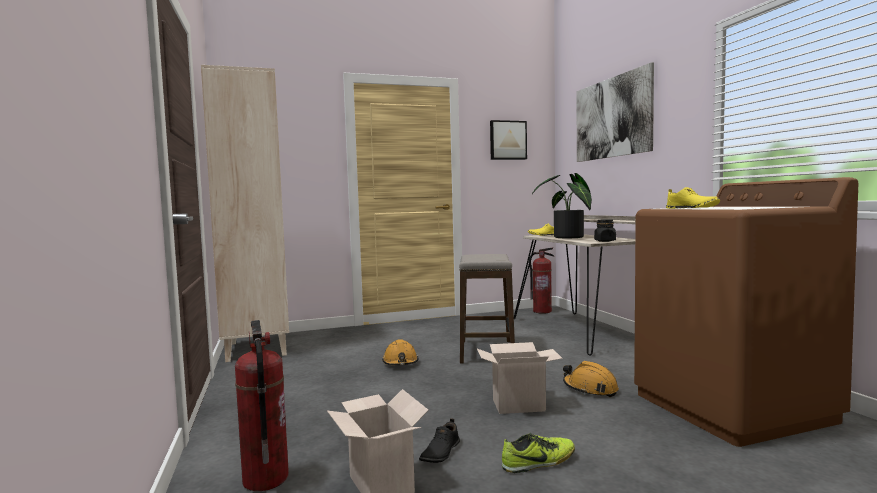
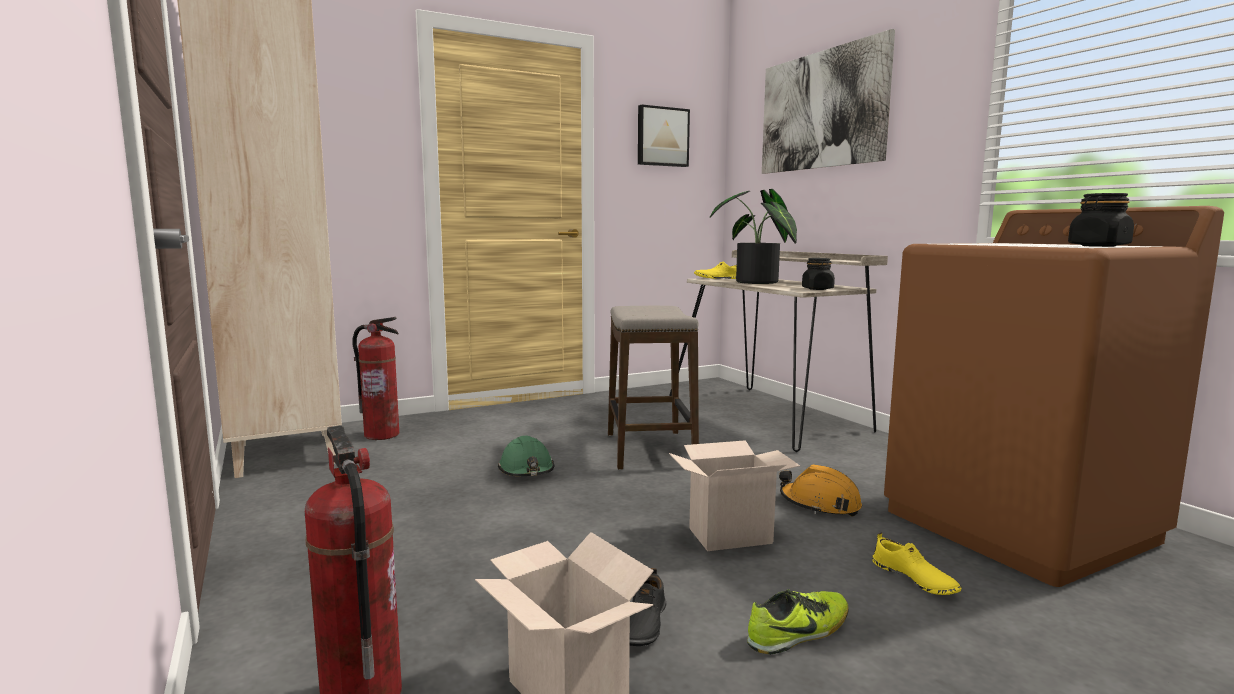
camera: 10 degrees left, 5 degrees up
orange hard hat [382,339,419,365] -> green hard hat [498,436,554,476]
fire extinguisher [529,247,554,314] -> fire extinguisher moved to [353,317,399,440]
yellow shoe [666,187,720,209] -> yellow shoe moved to [872,533,962,595]
none -> black jar [1068,193,1134,247]

